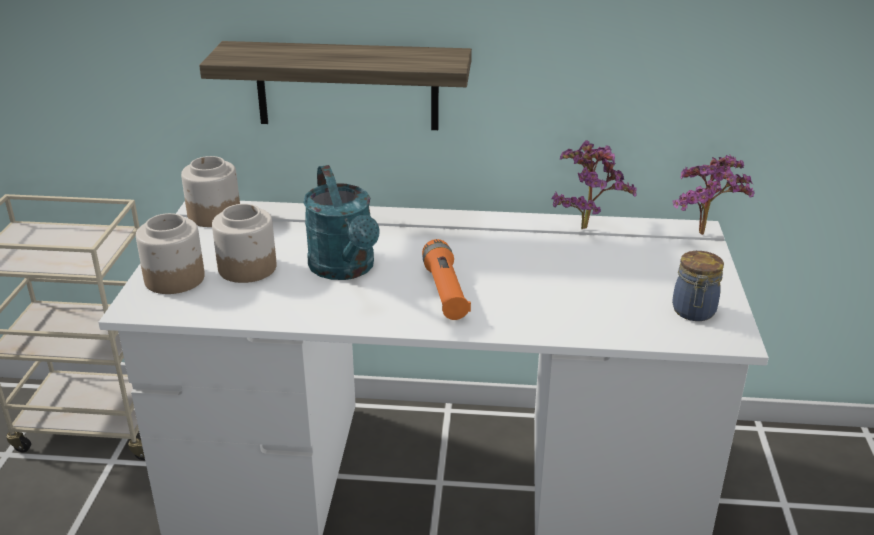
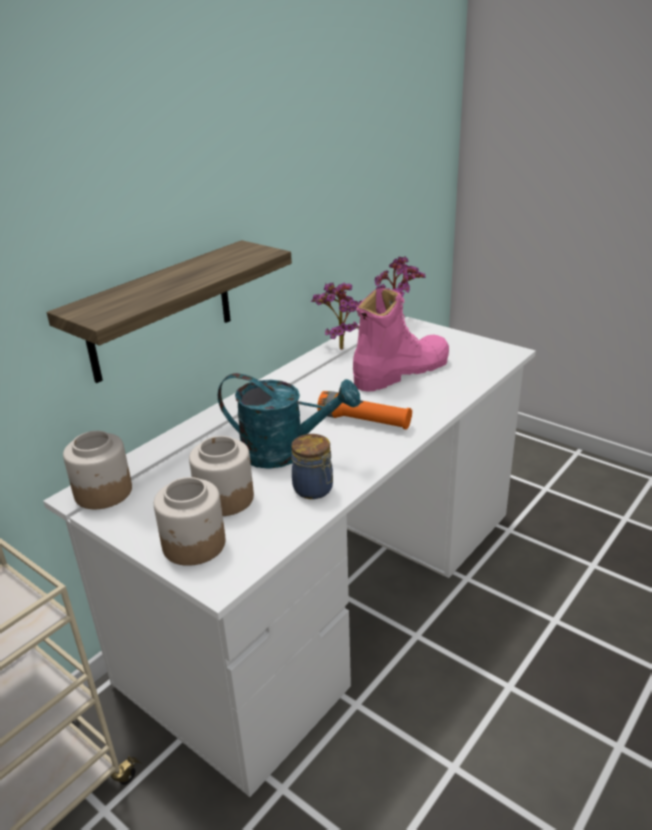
camera: 55 degrees left, 0 degrees up
jar [672,251,724,321] -> jar moved to [291,434,333,499]
none -> pink boot [353,288,449,392]

